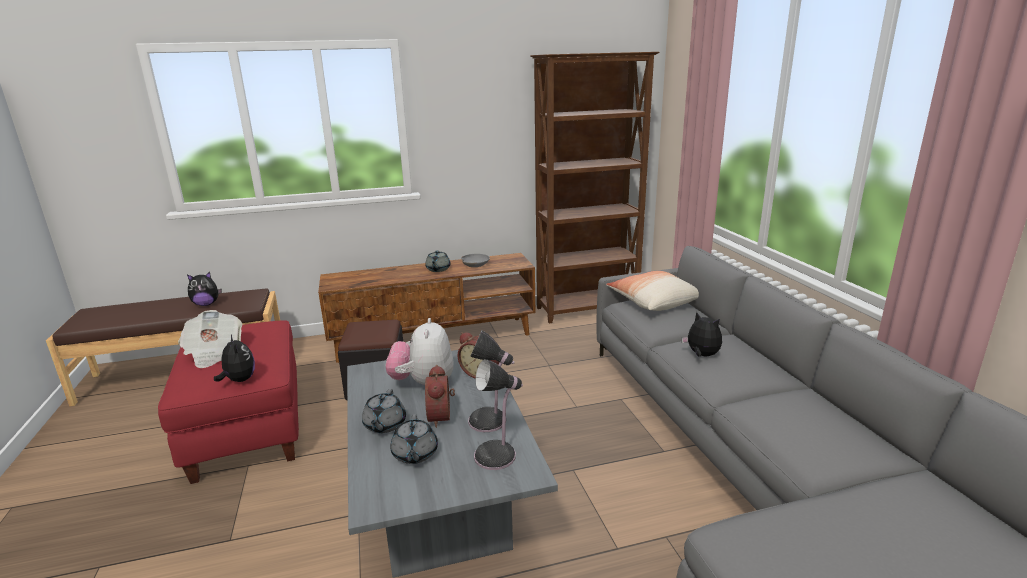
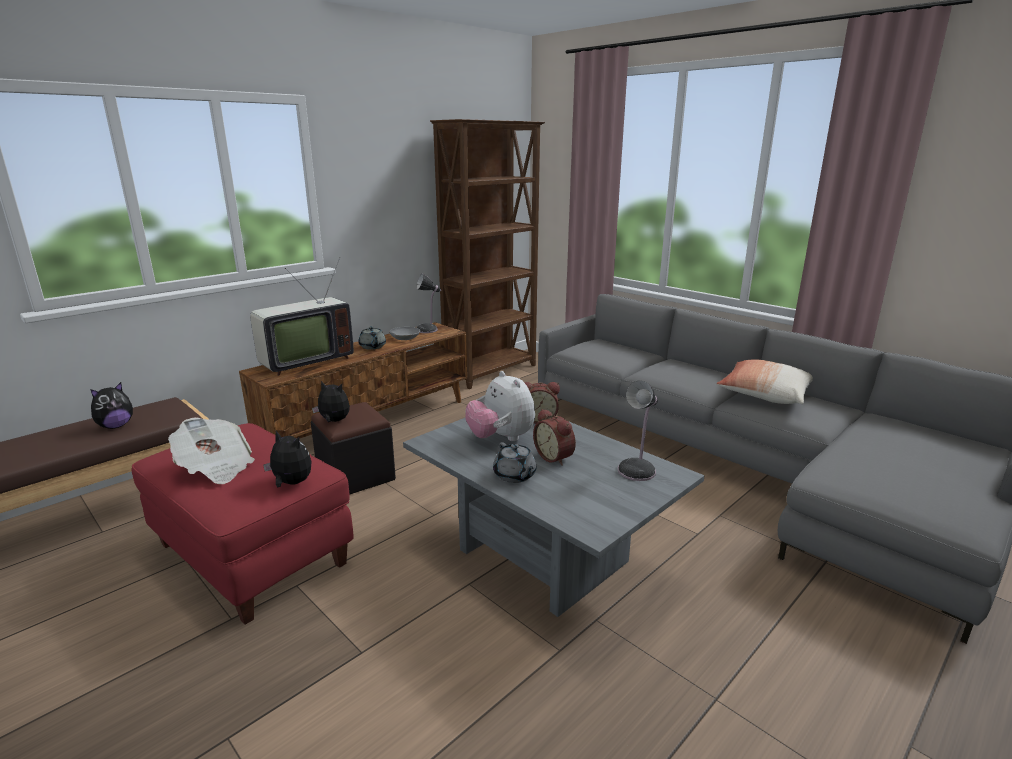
camera: 30 degrees left, 0 degrees up
grey teapot [390,414,438,464] -> none
table lamp [468,331,515,432] -> table lamp moved to [416,274,441,333]
pillow [606,271,699,311] -> pillow moved to [716,359,813,404]
plush toy [682,312,722,357] -> plush toy moved to [312,381,350,422]
none -> television [250,257,354,376]

